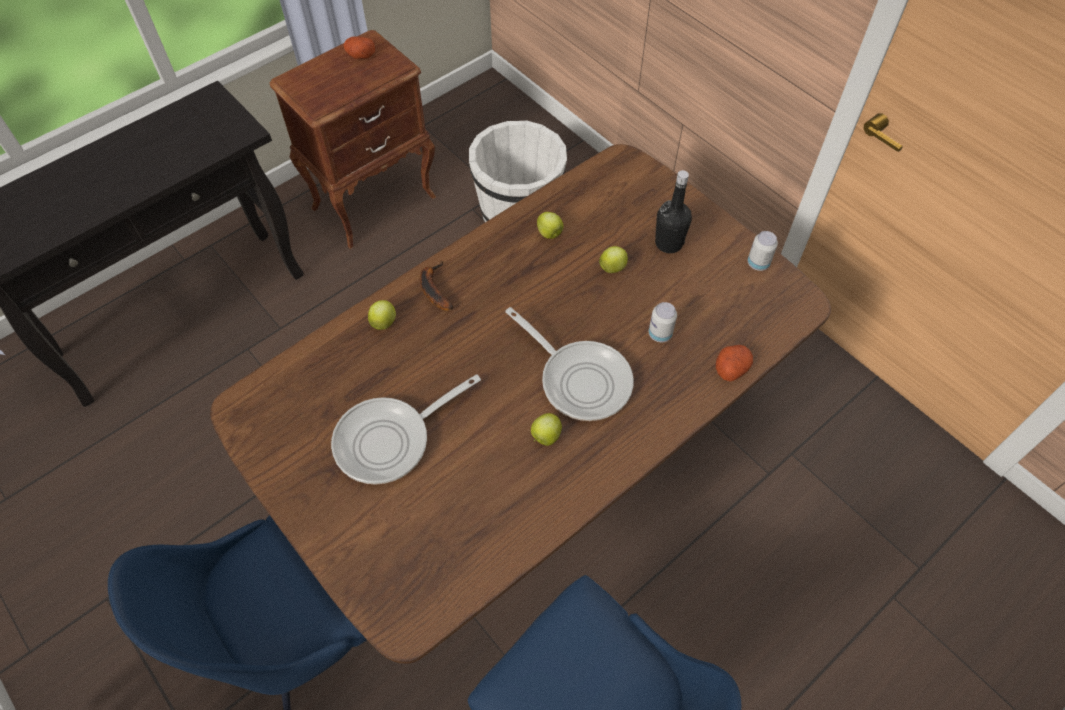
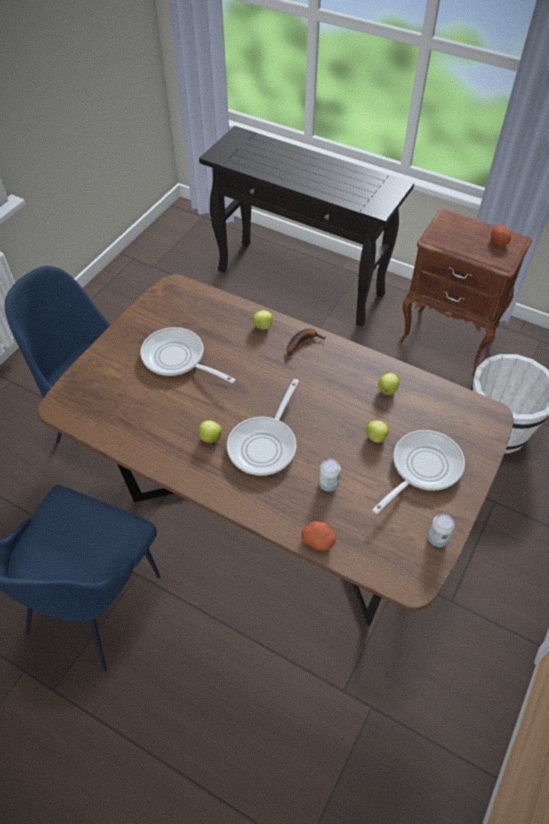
camera: 70 degrees right, 5 degrees down
black bottle [655,170,692,253] -> frying pan [372,430,465,514]

